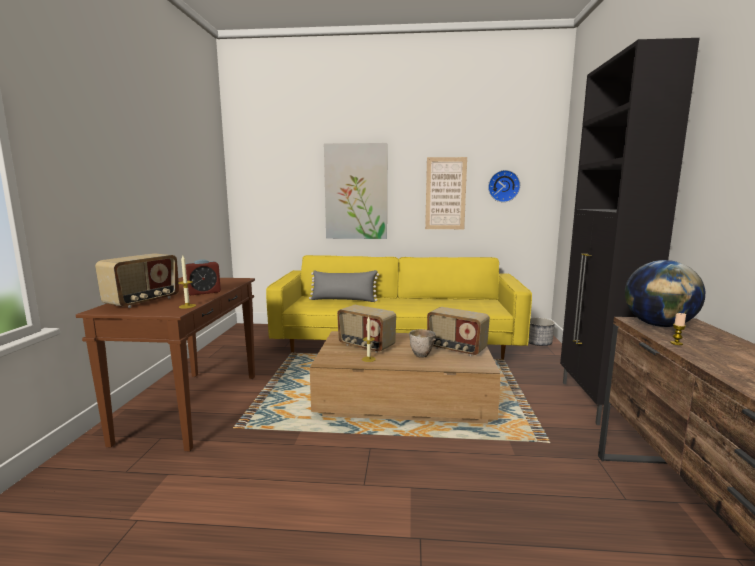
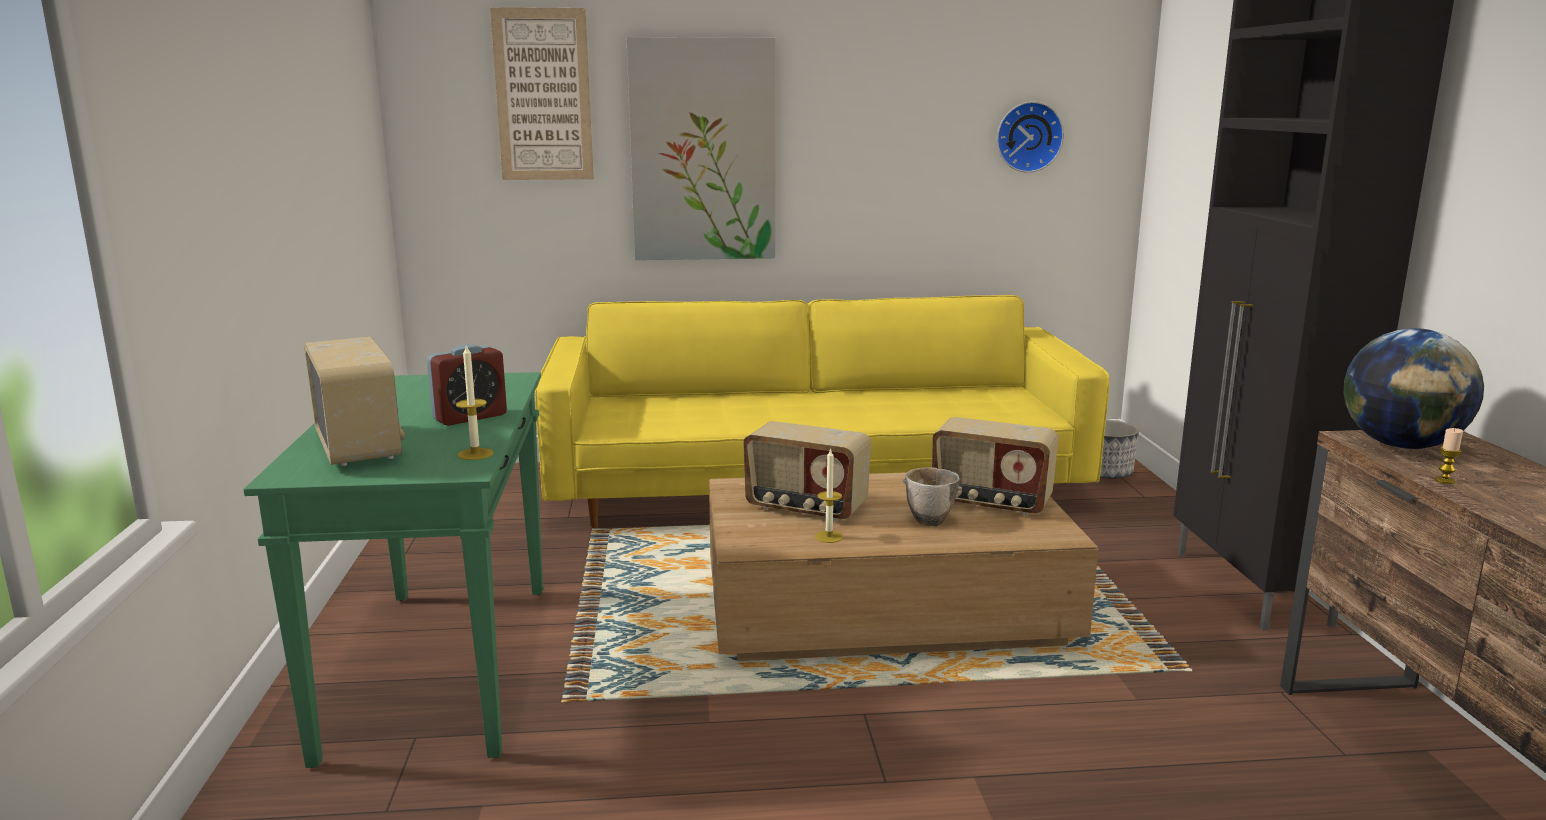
camera: 10 degrees left, 5 degrees up
brown console table [76,277,255,452] -> green console table [243,372,543,768]
radio [95,253,179,308] -> radio turned 45 degrees counterclockwise [304,336,405,466]
grey pillow [309,270,379,302] -> none
picture [425,157,467,229] -> picture moved to [490,7,594,180]

